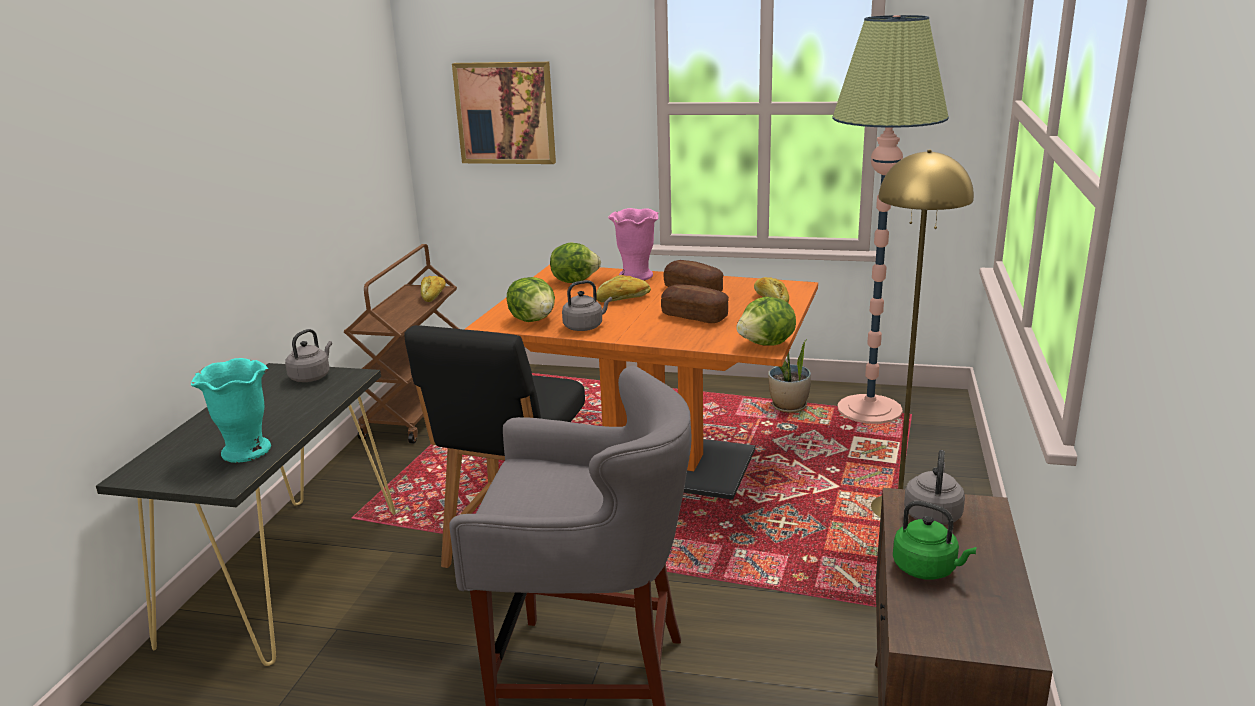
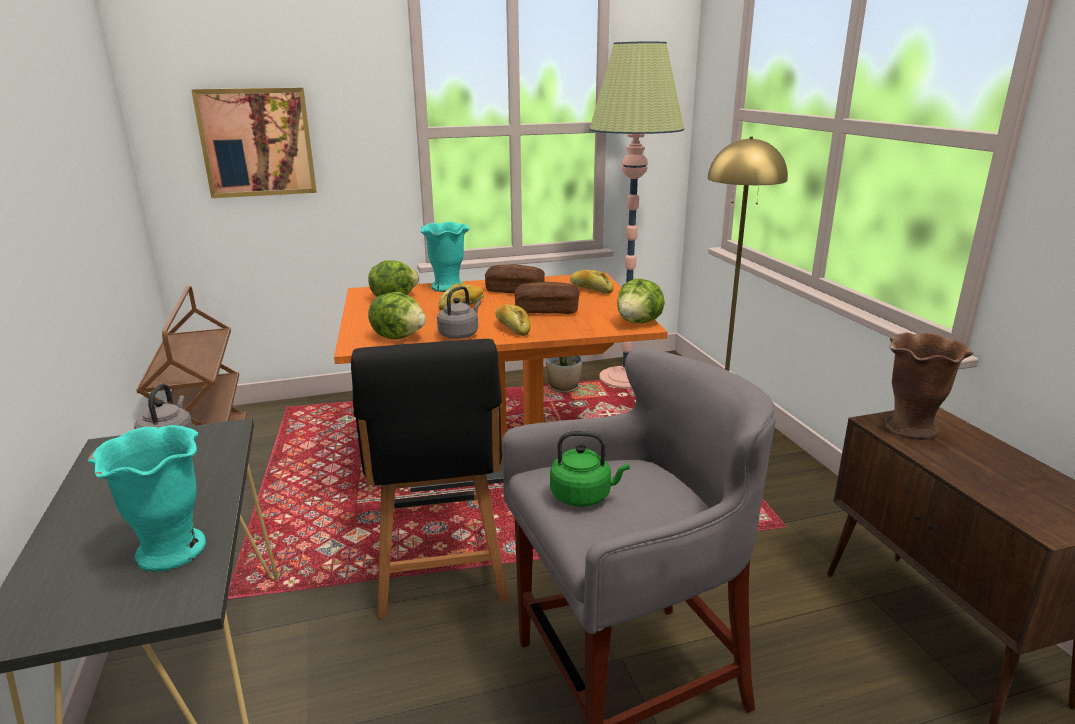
camera: 30 degrees left, 0 degrees up
bread [421,276,446,302] -> bread moved to [495,304,531,336]
pink vase [608,208,658,281] -> turquoise vase [420,222,470,292]
green kettle [893,501,977,580] -> green kettle moved to [550,431,630,507]
grey kettle [904,450,965,525] -> brown vase [885,332,973,440]

